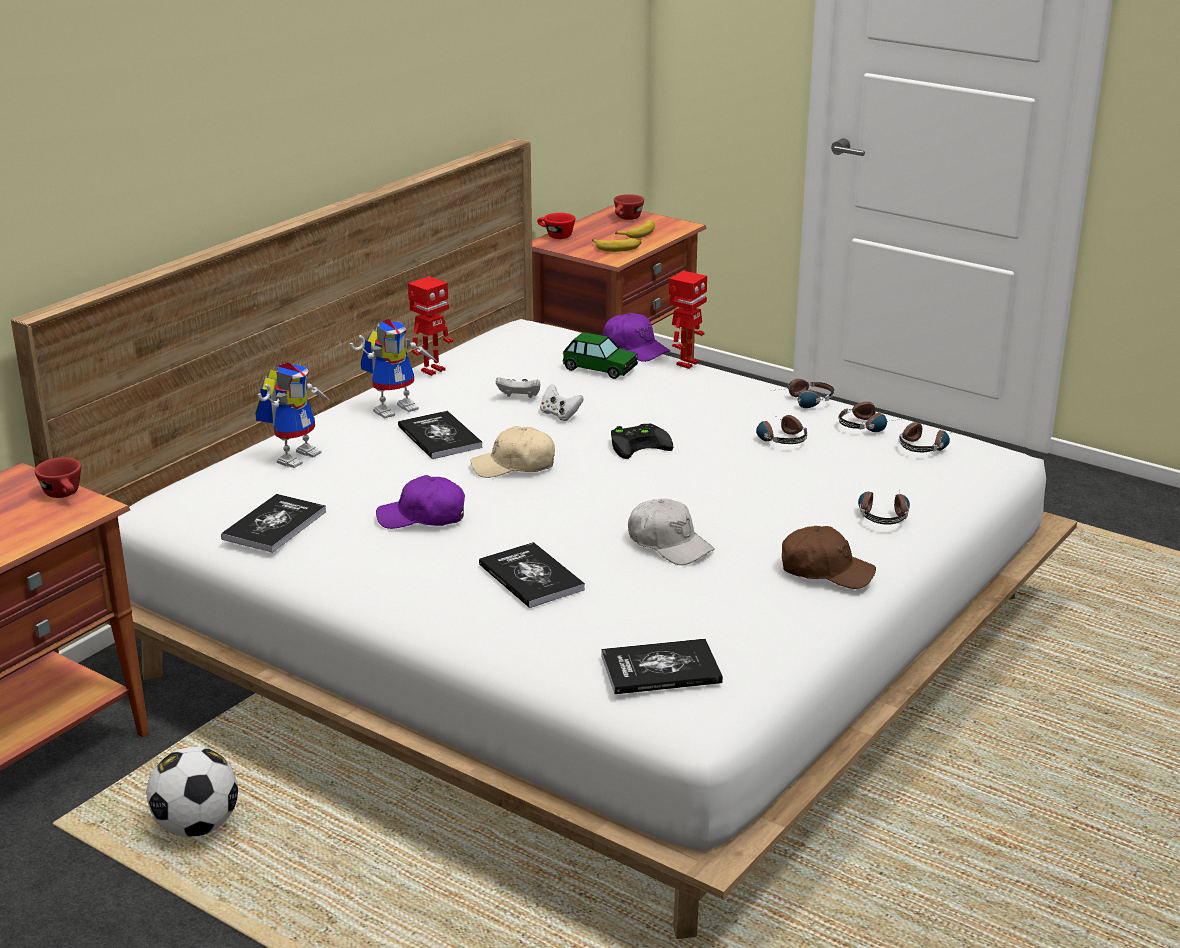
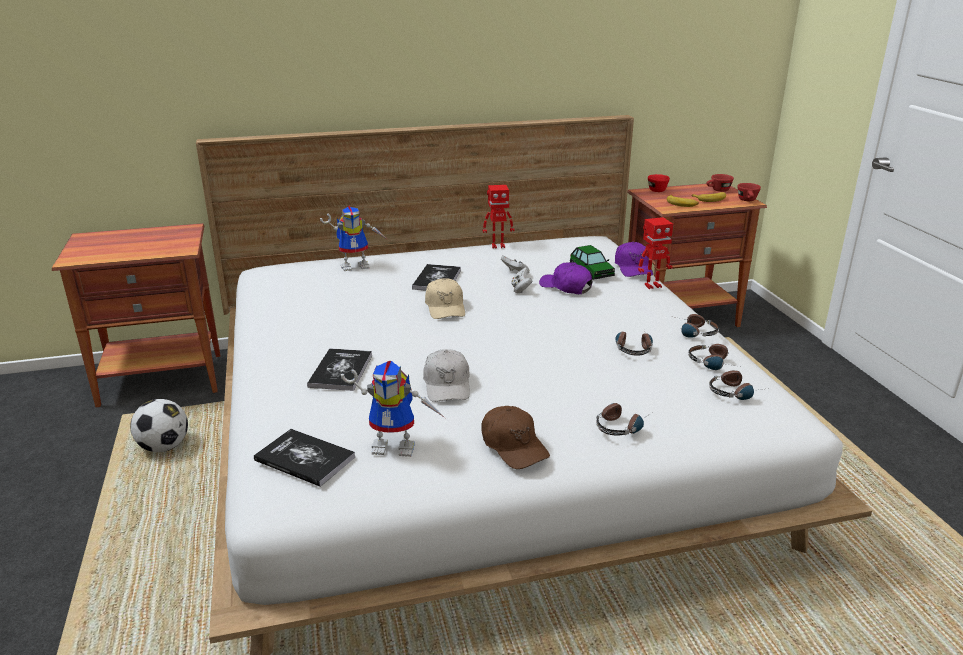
camera: 40 degrees right, 0 degrees up
red cup [35,458,81,498] -> red cup moved to [737,183,761,201]
book [221,494,326,553] -> none
toy robot [350,319,439,419] -> toy robot moved to [341,361,445,457]
purple cap [376,475,465,529] -> purple cap moved to [539,262,593,294]
beige cap [470,426,555,478] -> beige cap turned 135 degrees counterclockwise [425,278,465,319]
black game controller [611,424,674,459] -> none

